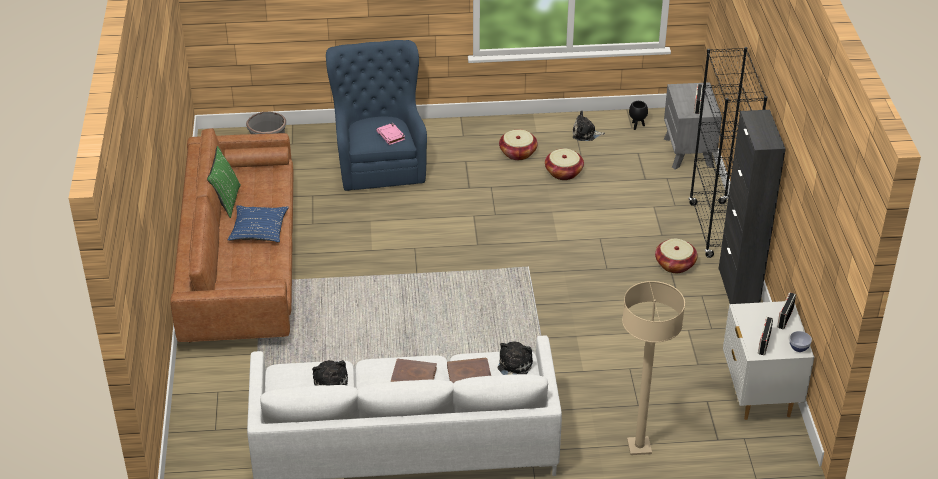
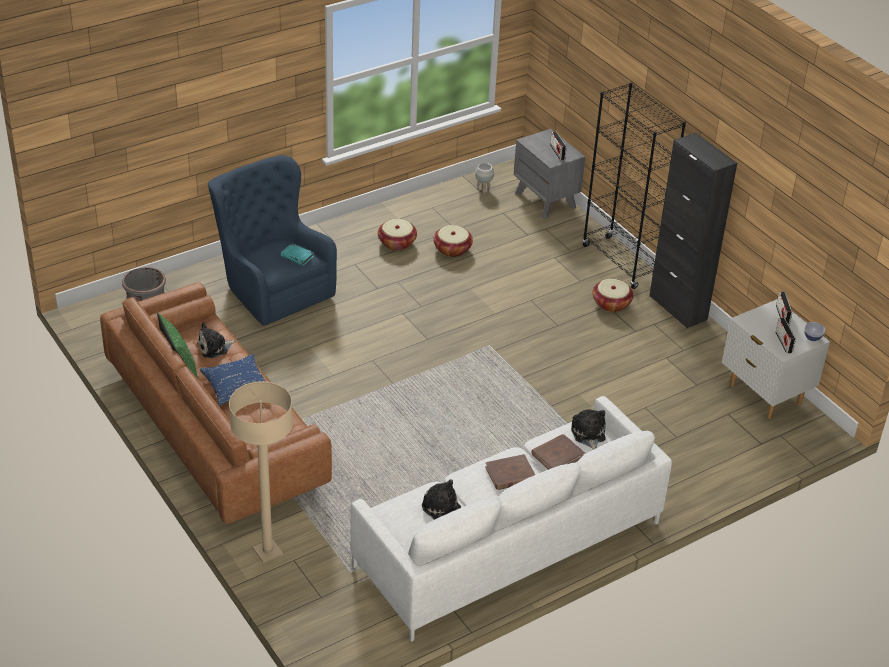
camera: 30 degrees left, 0 degrees up
pink book [376,123,405,145] -> turquoise book [280,243,314,266]
plush toy [573,111,605,141] -> plush toy moved to [197,322,236,358]
beige floor lamp [622,281,685,455] -> beige floor lamp moved to [229,381,293,563]
black planter [629,101,648,130] -> white planter [475,163,494,193]

